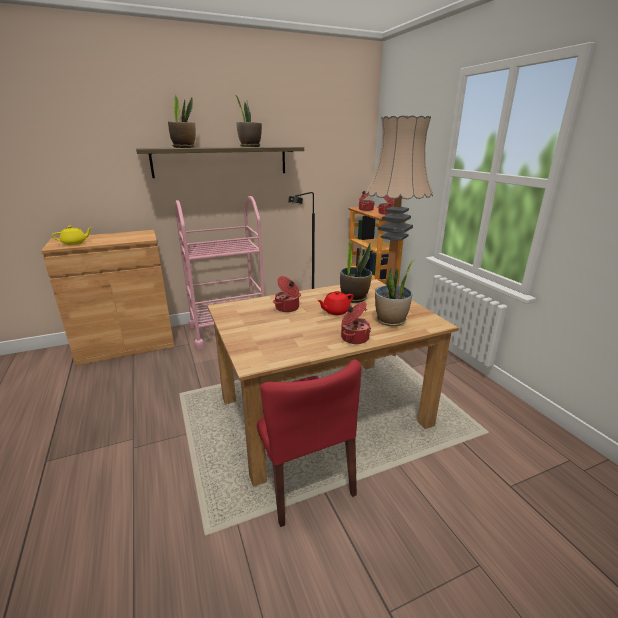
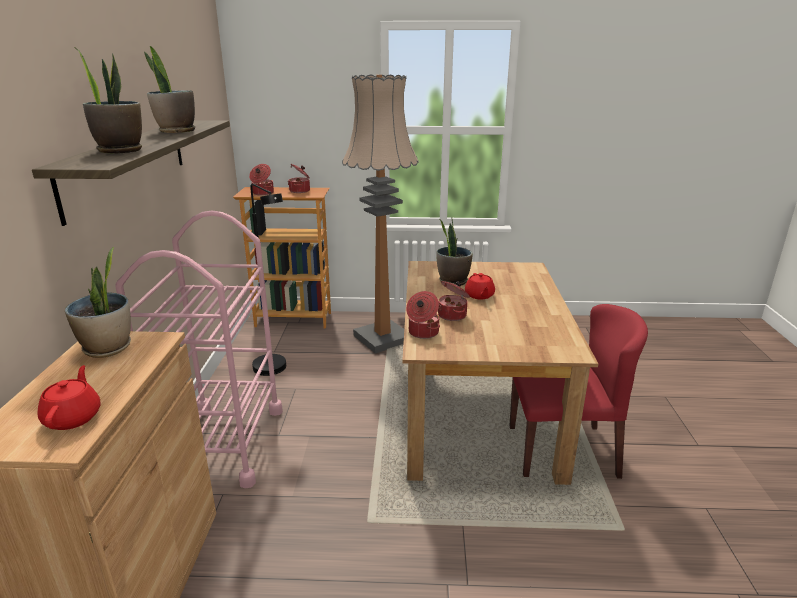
camera: 65 degrees left, 0 degrees up
yellow teapot [52,226,93,245] -> red teapot [38,365,101,430]
cooking pot [341,302,371,344] -> cooking pot moved to [406,291,440,339]
potted plant [375,260,414,326] -> potted plant moved to [65,247,131,358]

